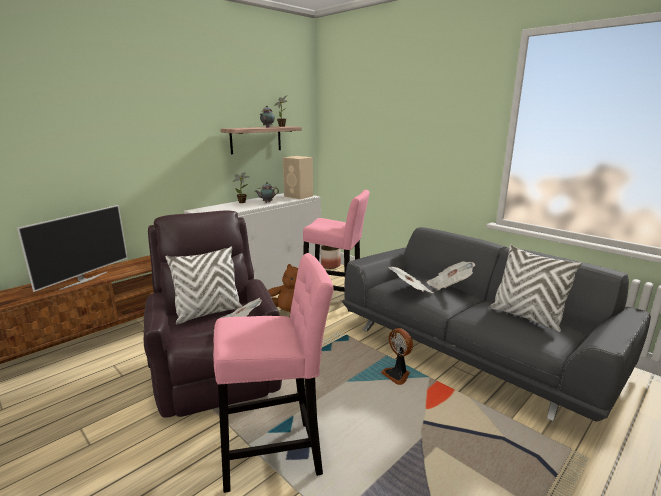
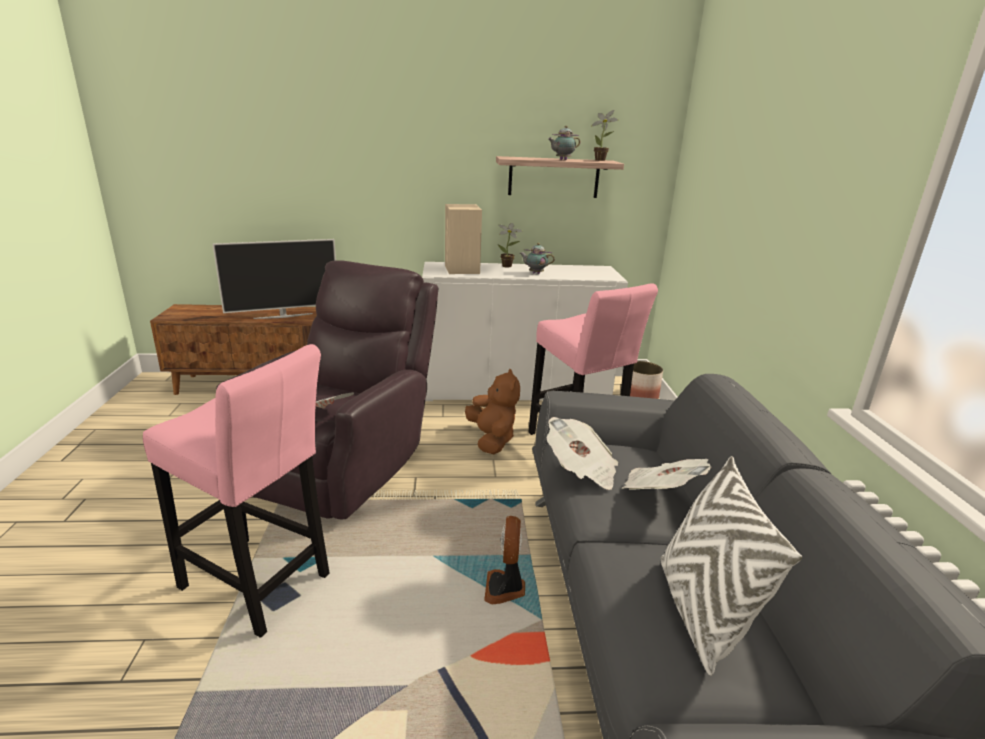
camera: 40 degrees right, 5 degrees up
white pillow [166,246,243,325] -> none
beige speaker [283,156,313,199] -> beige speaker moved to [445,204,482,274]

